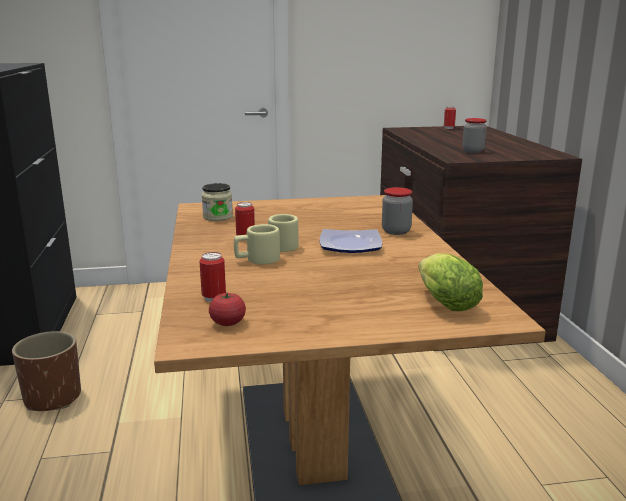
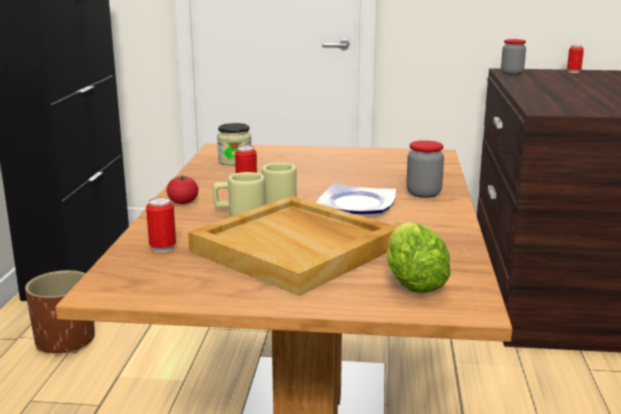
camera: 15 degrees right, 0 degrees up
tomato [209,293,246,326] -> tomato moved to [167,175,199,204]
jar [462,118,487,153] -> jar moved to [501,39,526,75]
none -> beige tray [188,196,398,296]

